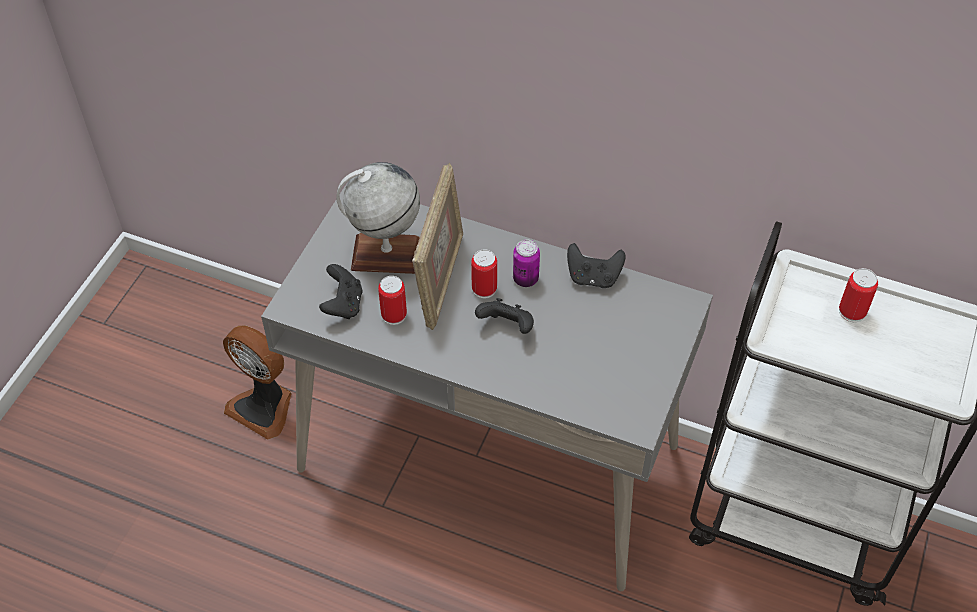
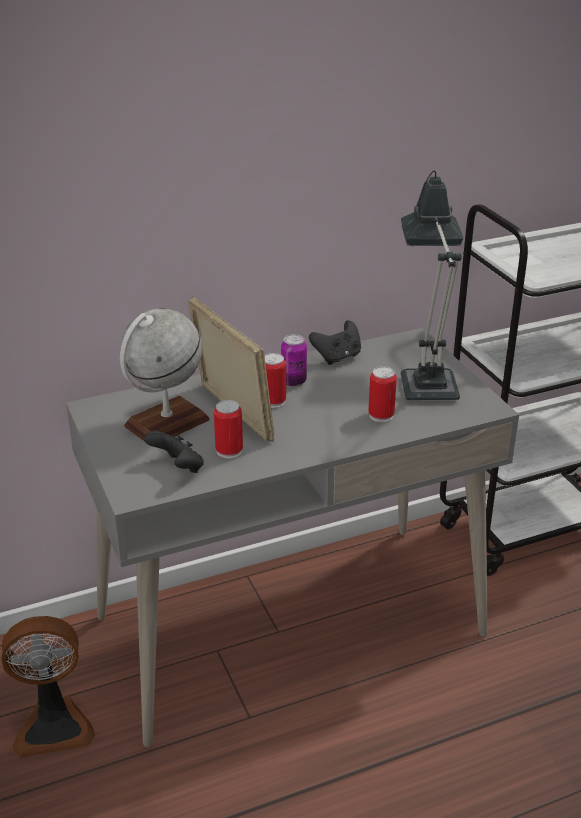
camera: 45 degrees left, 20 degrees down
black game controller [475,298,534,334] -> none
can [839,268,878,322] -> can moved to [368,366,397,422]
none -> table lamp [401,171,463,400]

